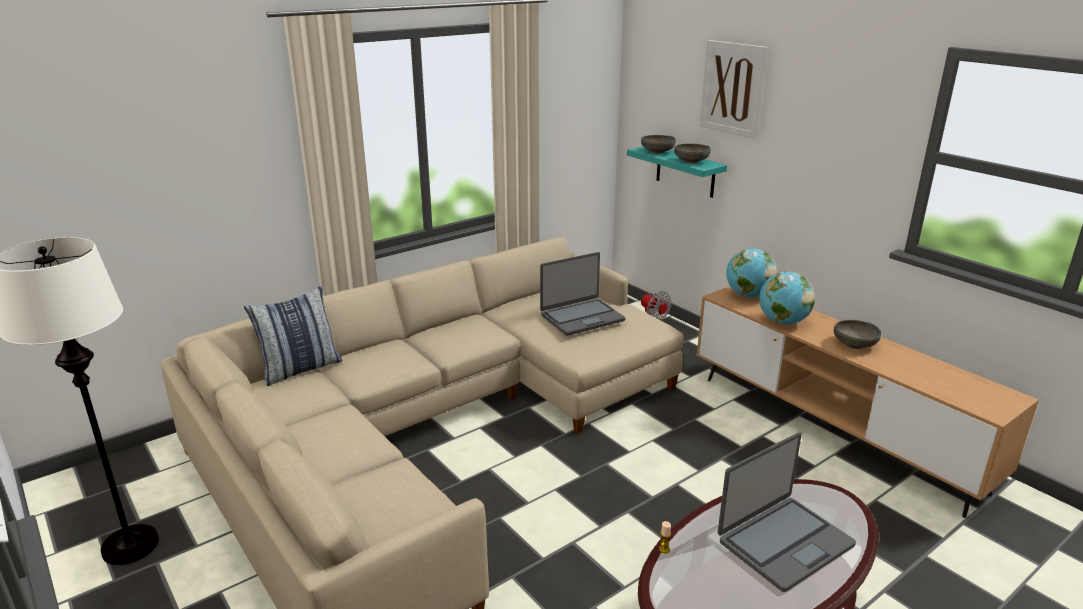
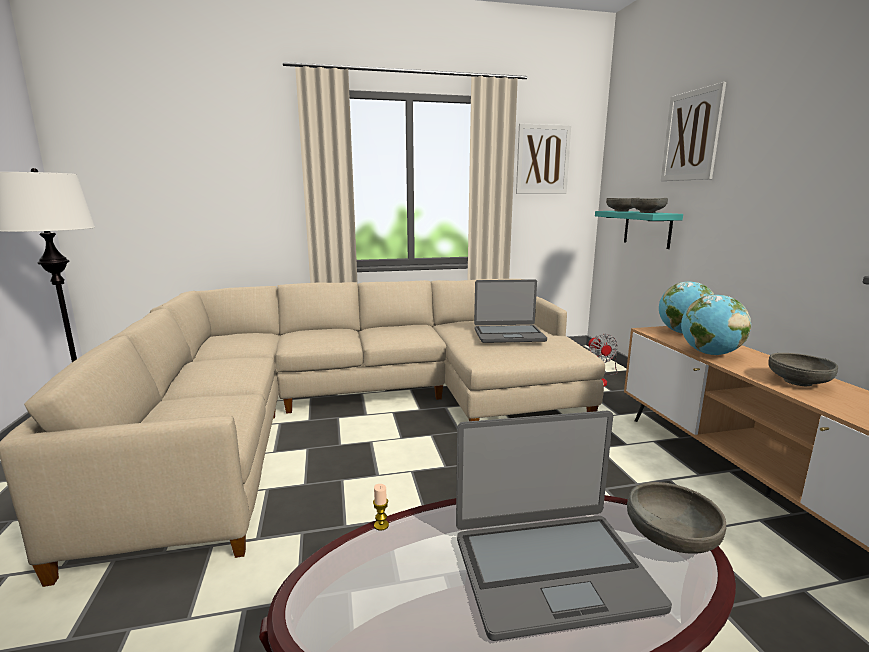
camera: 25 degrees right, 10 degrees down
pillow [244,286,342,386] -> none
none -> picture [516,124,571,194]
none -> grey bowl [627,482,726,554]

